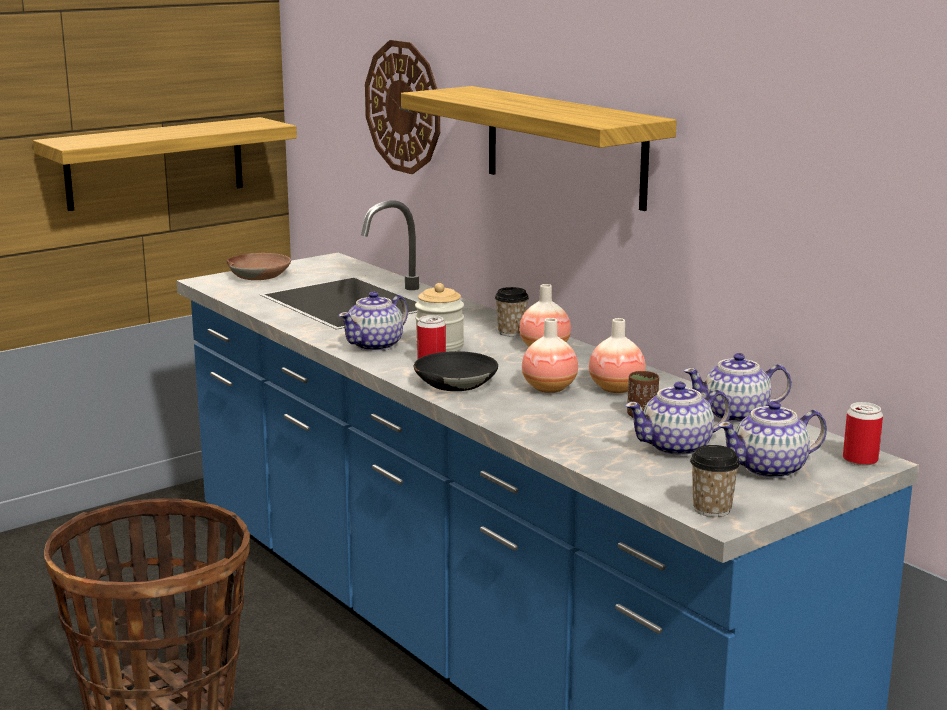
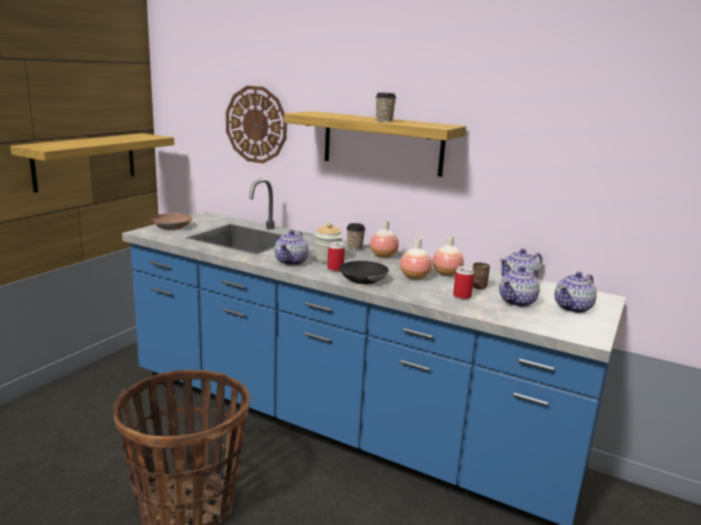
camera: 25 degrees left, 0 degrees up
cup [690,445,740,517] -> cup moved to [376,92,397,121]
can [843,402,883,466] -> can moved to [453,266,474,299]

